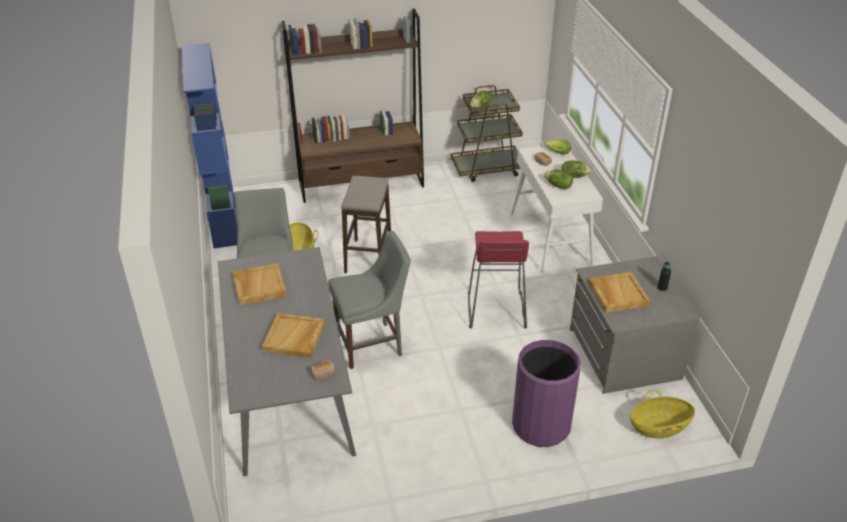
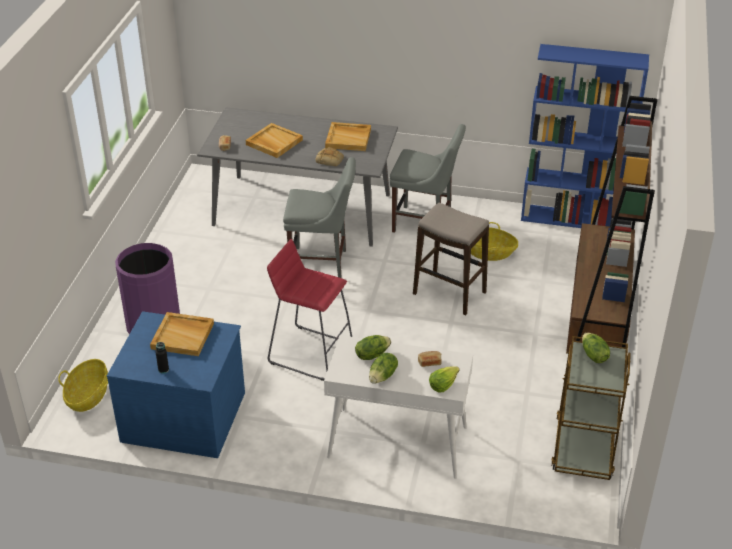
camera: 115 degrees right, 0 degrees up
grey chair [328,231,411,369] -> grey chair turned 90 degrees counterclockwise [283,157,356,278]
grey dresser [570,256,700,394] -> blue dresser [107,311,245,458]
none -> bread [316,147,344,167]

